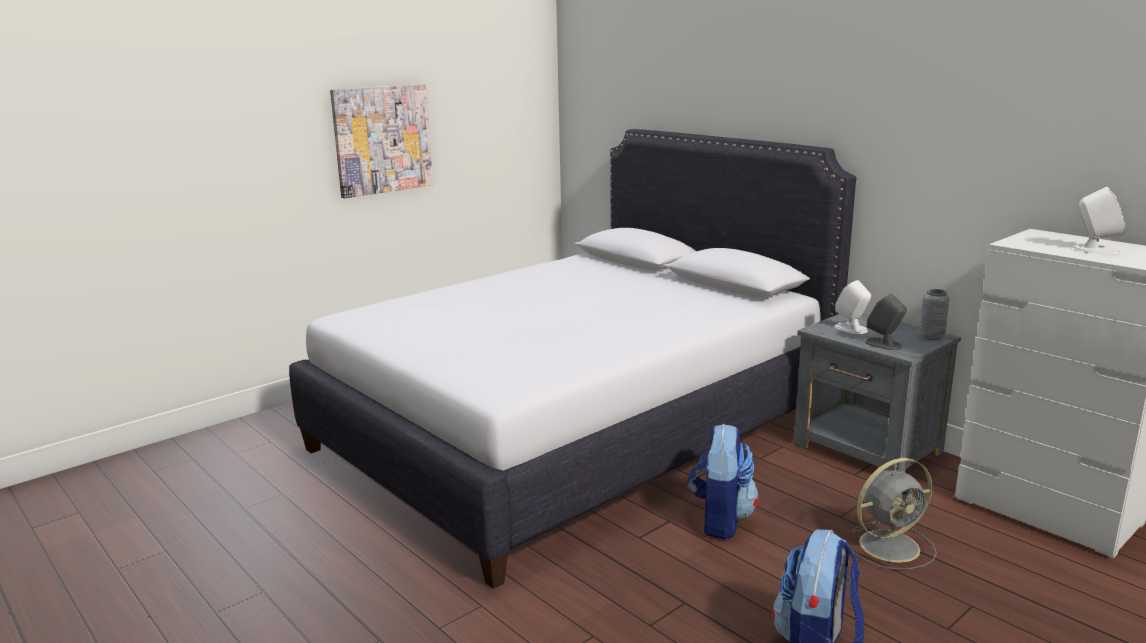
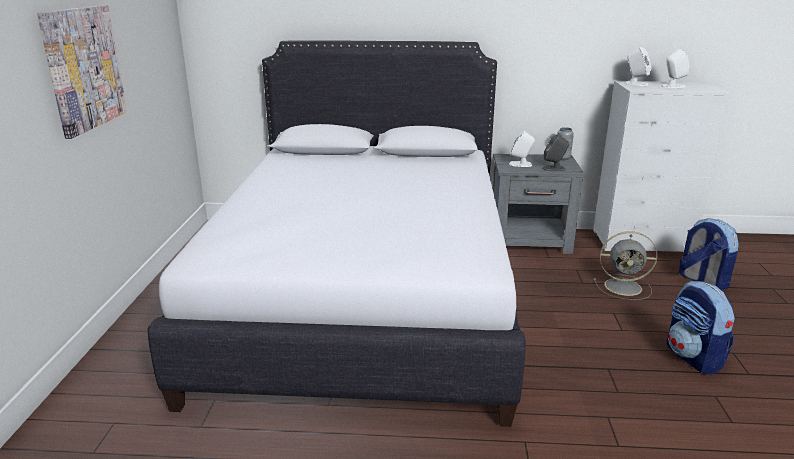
camera: 45 degrees left, 5 degrees up
backpack [687,424,759,540] -> backpack moved to [679,218,739,290]
grey fan [852,458,937,570] -> grey fan turned 75 degrees clockwise [594,231,657,300]
none -> white speaker [624,47,652,86]

